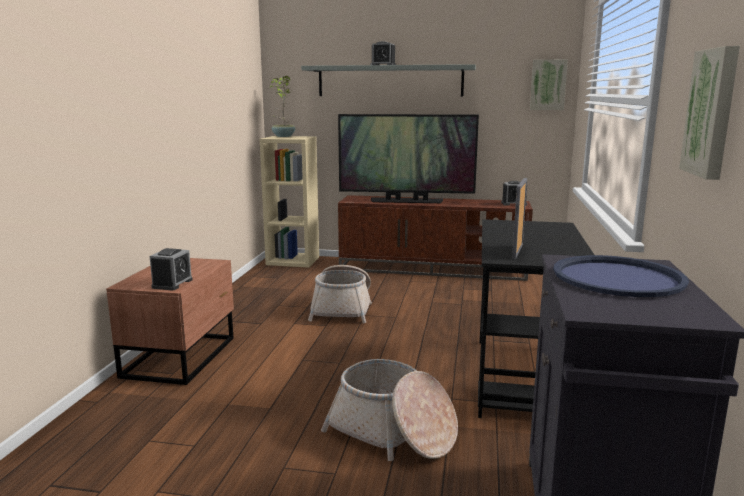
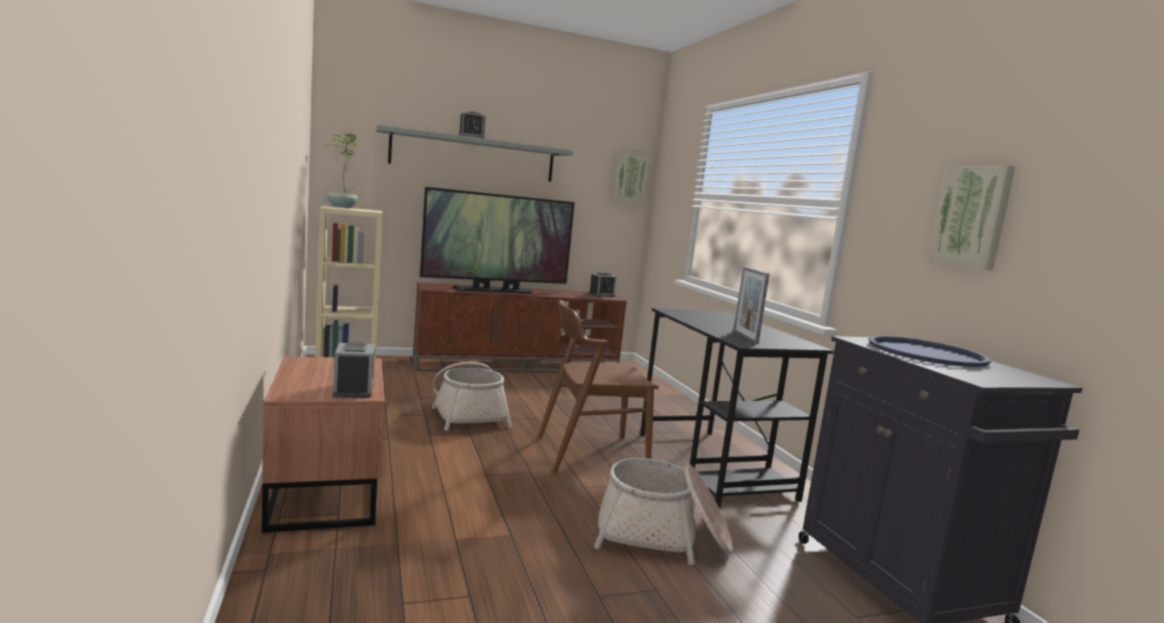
camera: 30 degrees left, 5 degrees down
none -> brown chair [538,300,659,474]

